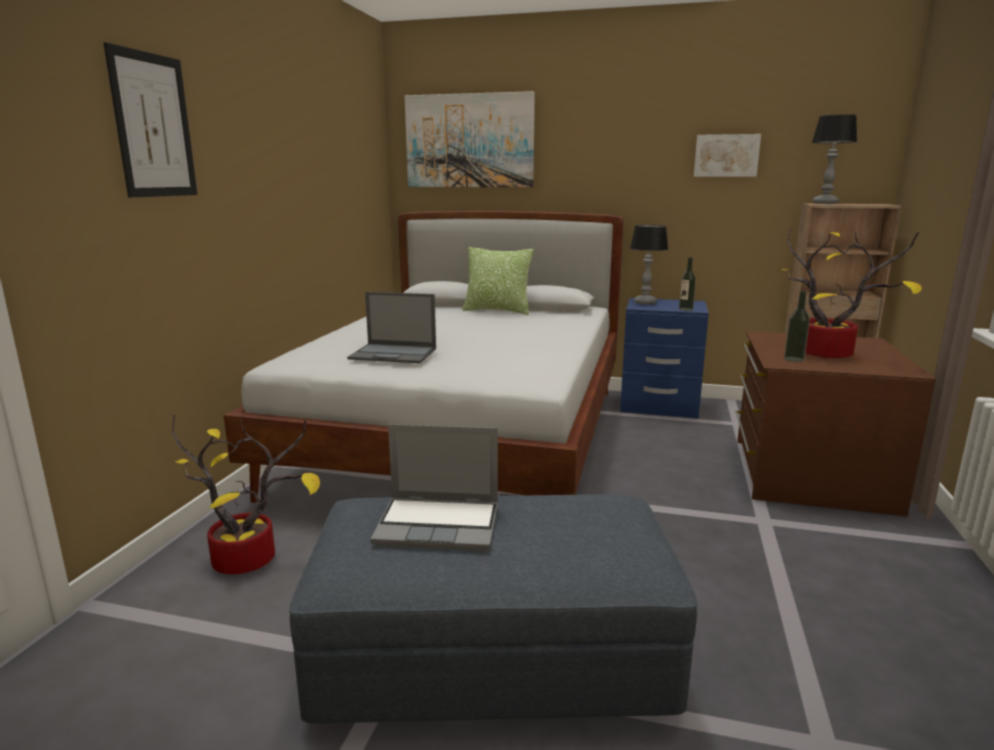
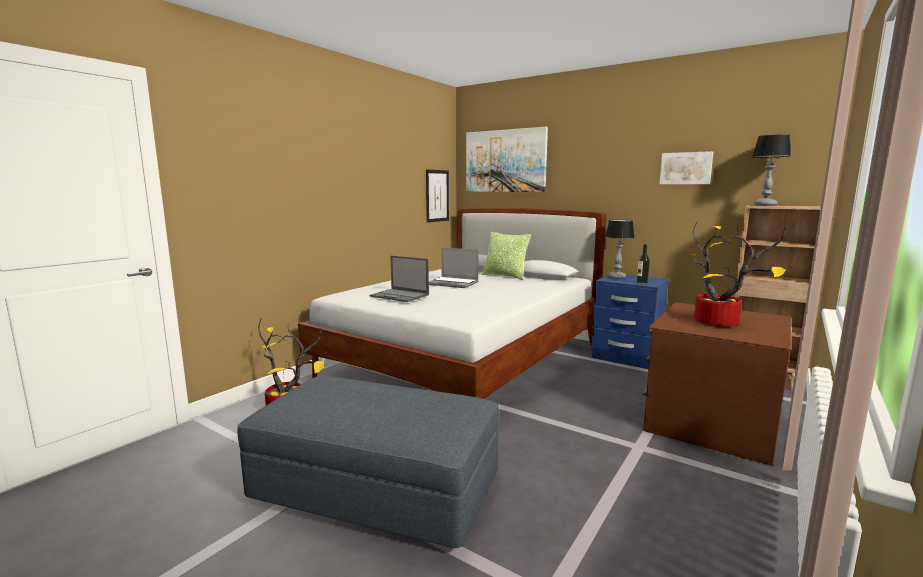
camera: 20 degrees right, 5 degrees down
picture [104,42,198,197] -> picture moved to [426,169,449,223]
laptop [370,424,498,551] -> laptop moved to [429,247,478,288]
bottle [784,291,810,362] -> none

